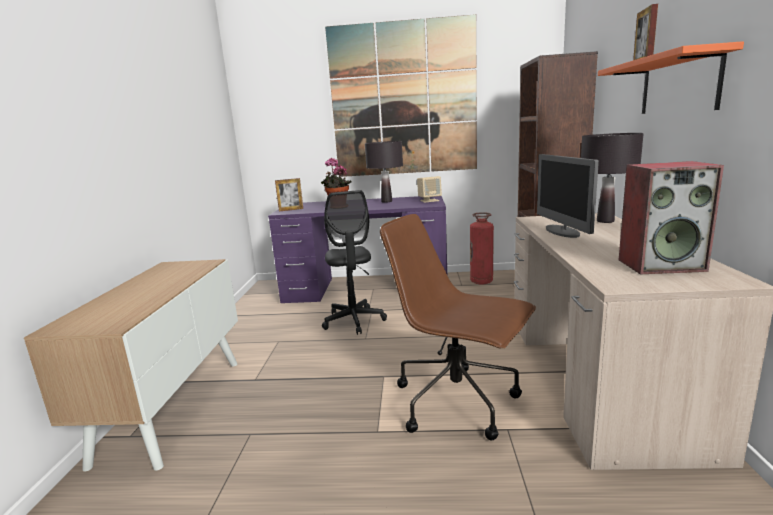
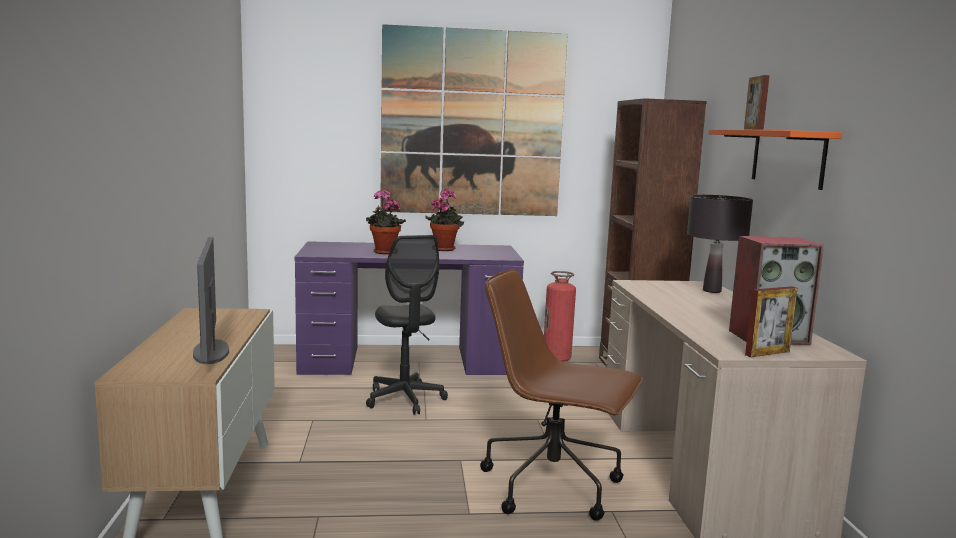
camera: 10 degrees left, 5 degrees down
picture frame [275,178,303,211] -> picture frame moved to [745,286,798,357]
black table lamp [365,141,403,203] -> potted plant [426,188,464,251]
beige speaker [417,176,442,203] -> none
monitor [537,154,599,238] -> monitor moved to [193,237,229,364]

